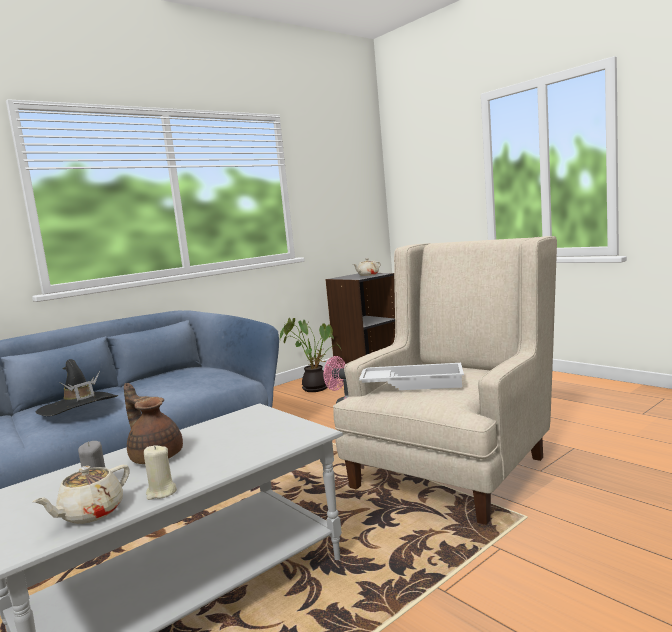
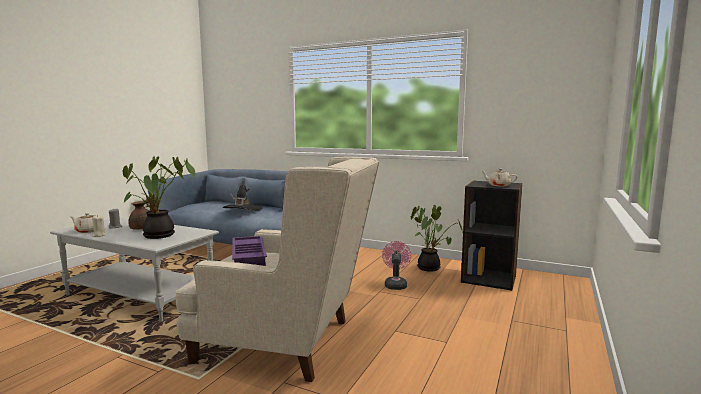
camera: 65 degrees right, 0 degrees up
white tray [359,363,464,390] -> purple tray [232,236,267,266]
none -> potted plant [122,156,196,239]

